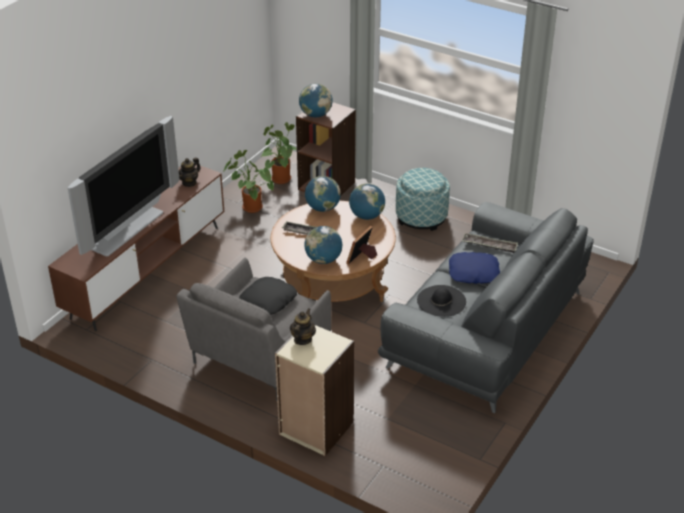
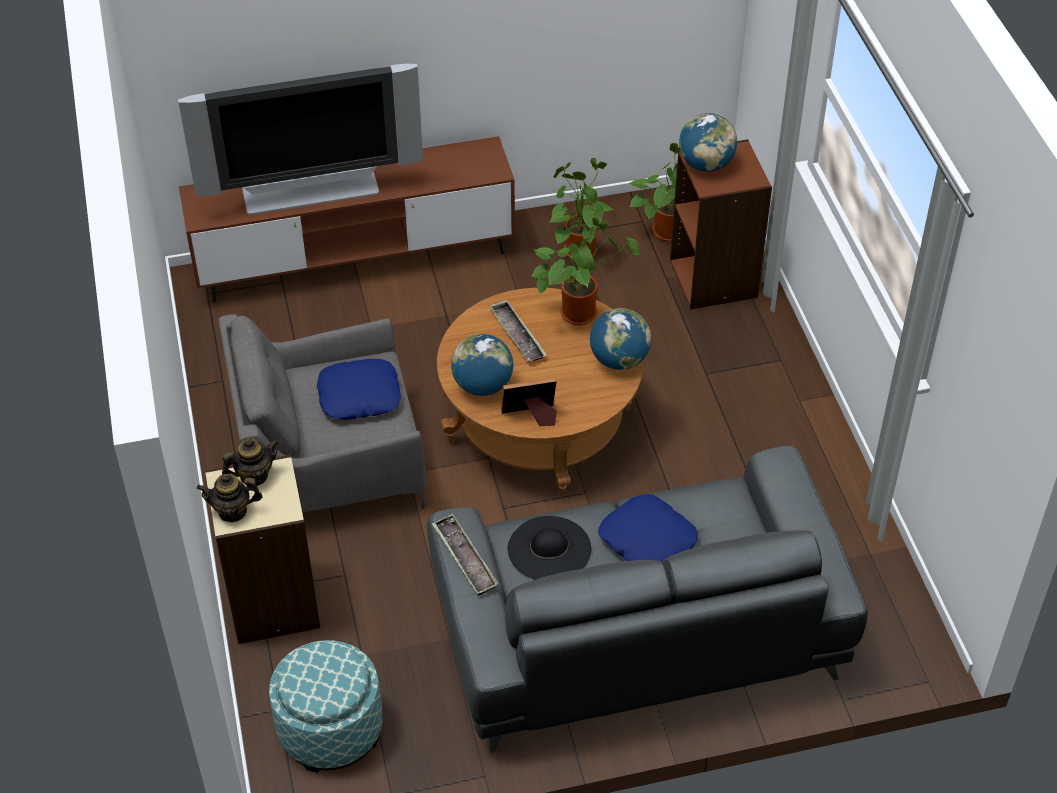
camera: 45 degrees right, 10 degrees up
teapot [179,158,201,187] -> teapot moved to [197,474,262,522]
black pillow [239,277,297,315] -> blue pillow [317,359,401,420]
globe [305,176,341,212] -> potted plant [531,218,640,325]
ottoman [396,168,450,231] -> ottoman moved to [269,640,383,773]
tray [462,233,518,253] -> tray moved to [432,514,499,596]

